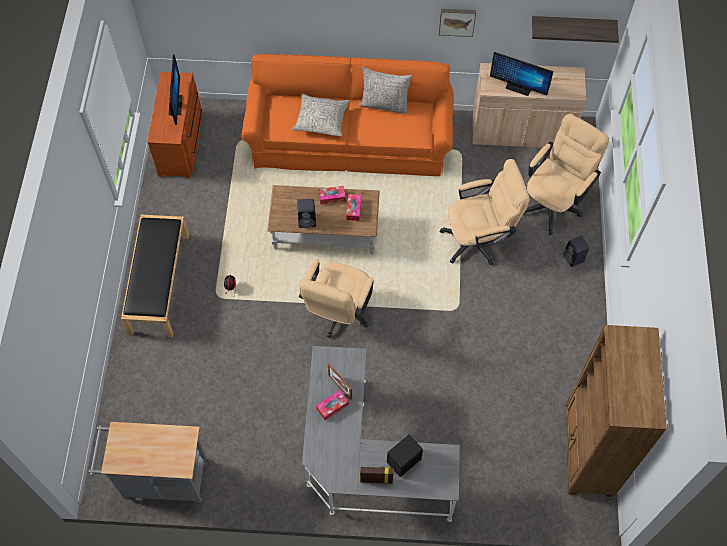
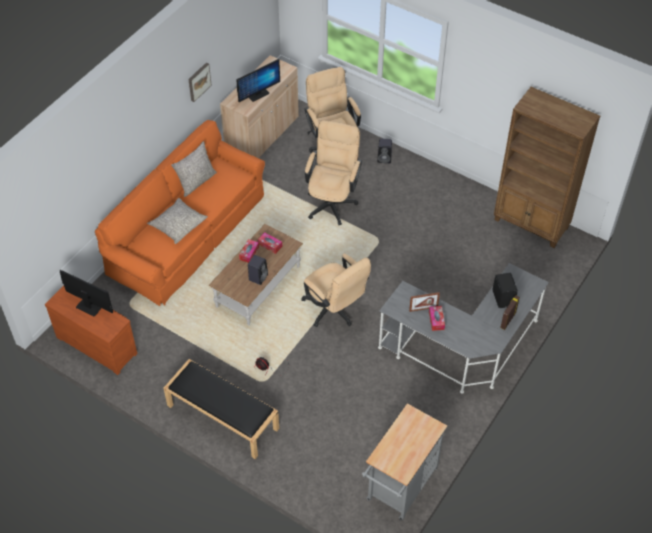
camera: 60 degrees left, 10 degrees down
shelf [532,16,619,43] -> none

